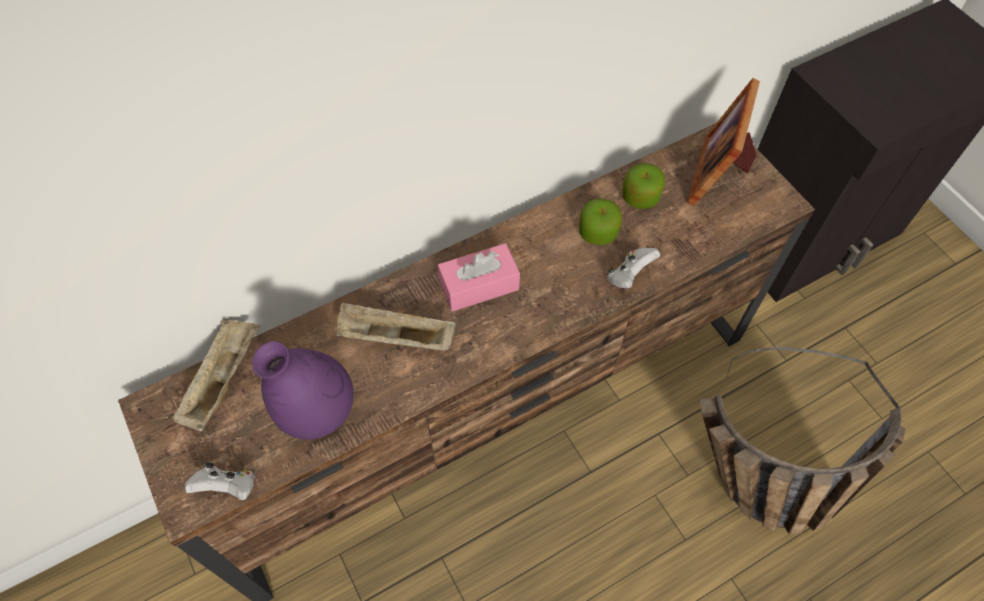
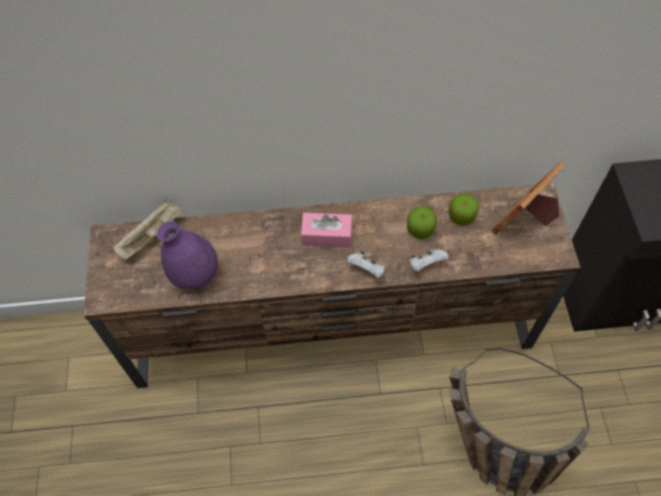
camera: 25 degrees right, 0 degrees up
white game controller [185,463,255,500] -> white game controller moved to [347,251,385,278]
beige tray [337,302,456,351] -> none

